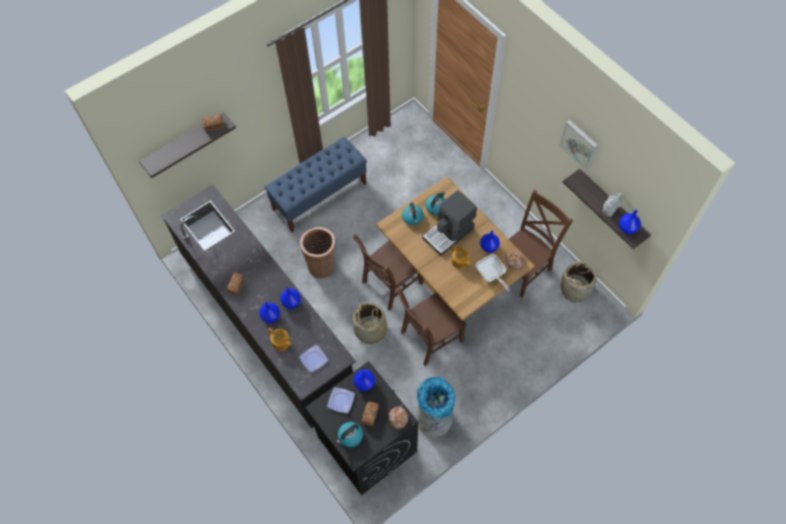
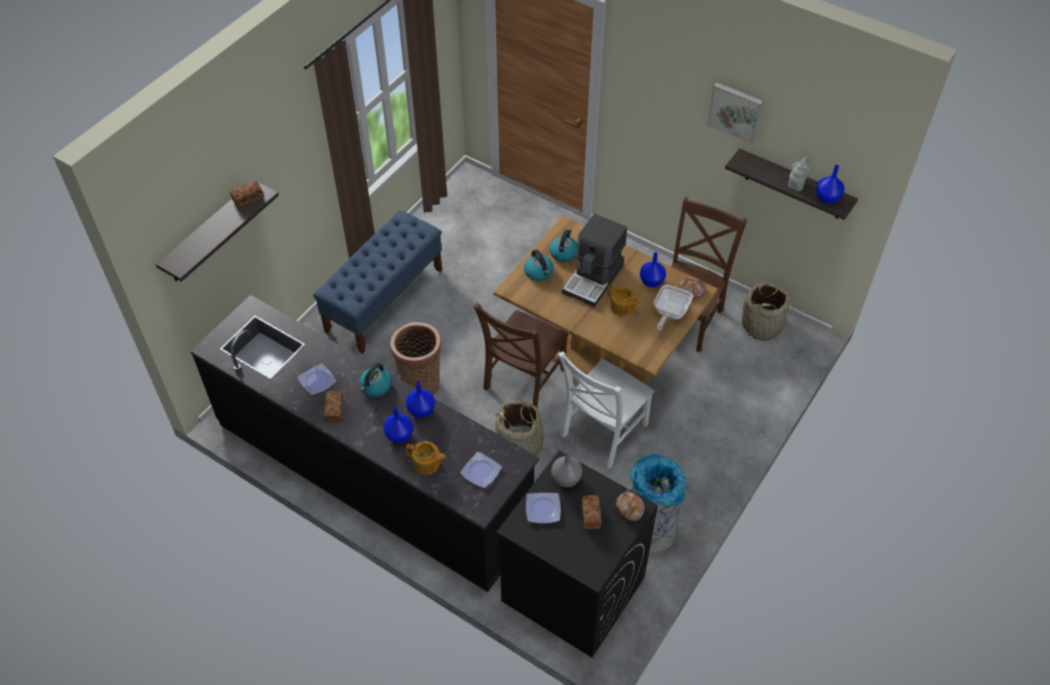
camera: 20 degrees left, 10 degrees down
kettle [336,422,363,447] -> kettle moved to [359,363,392,397]
blue vase [354,369,375,391] -> grey vase [551,450,582,487]
brown chair [395,288,467,366] -> white chair [558,351,654,468]
frying pan [476,254,510,292] -> frying pan turned 75 degrees clockwise [654,285,693,331]
none -> plate [298,363,337,396]

